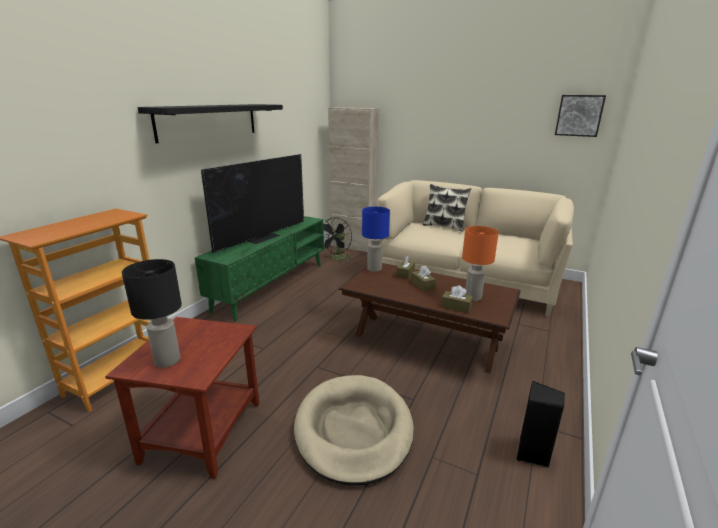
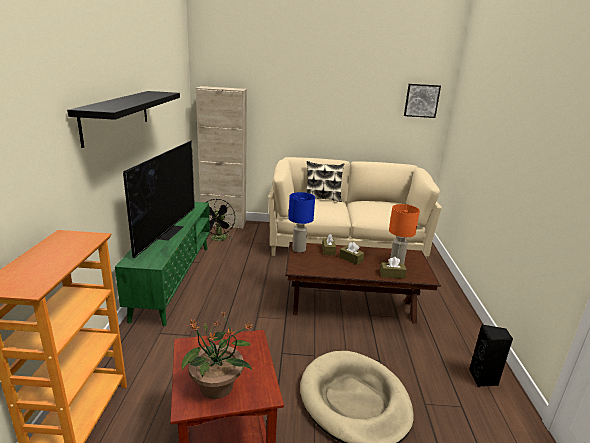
camera: 25 degrees left, 0 degrees up
black table lamp [122,259,182,368] -> potted plant [182,312,253,399]

